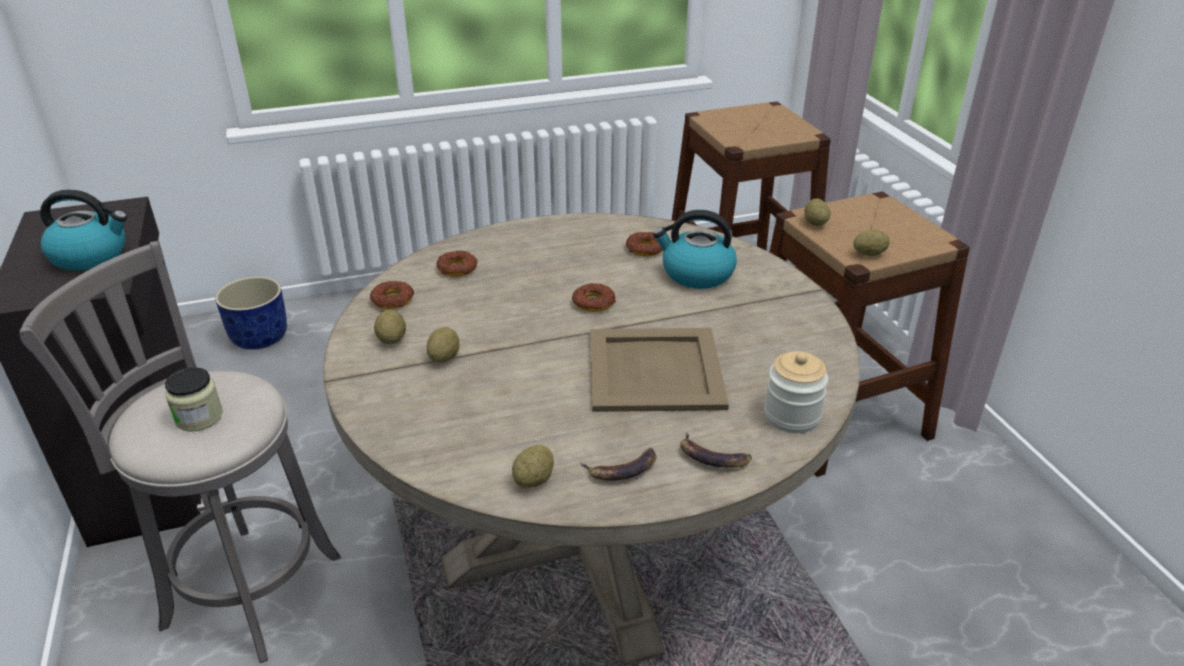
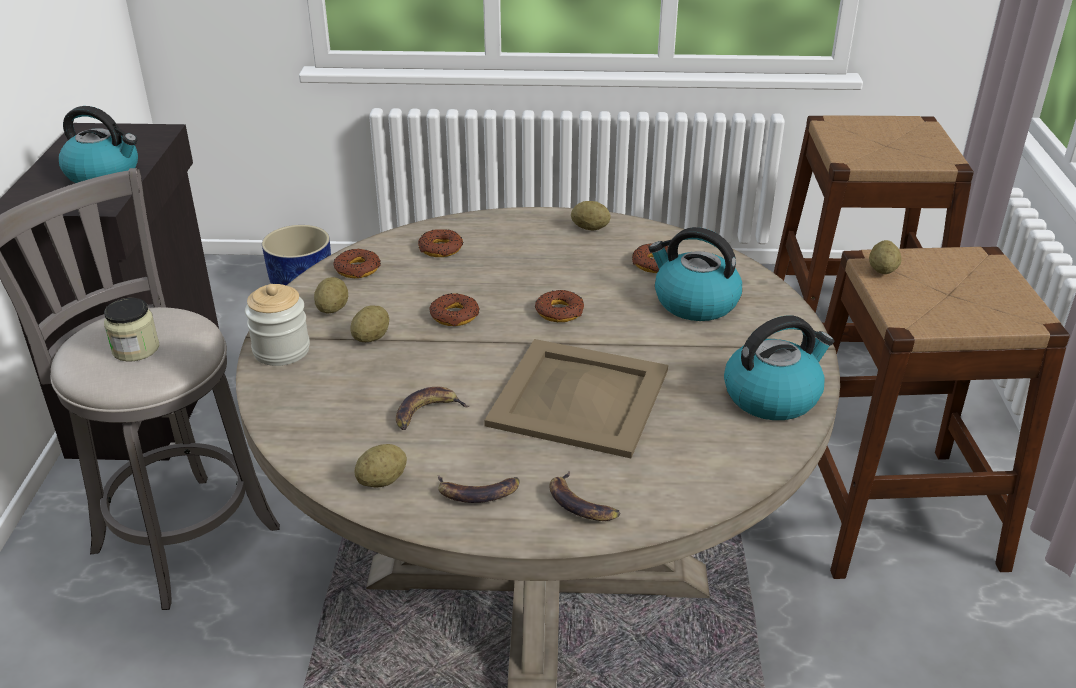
camera: 20 degrees right, 0 degrees up
jar [764,351,828,433] -> jar moved to [245,284,310,366]
potato [853,230,890,256] -> potato moved to [571,201,610,231]
none -> banana [396,387,469,430]
none -> donut [429,293,480,326]
none -> kettle [724,315,834,420]

